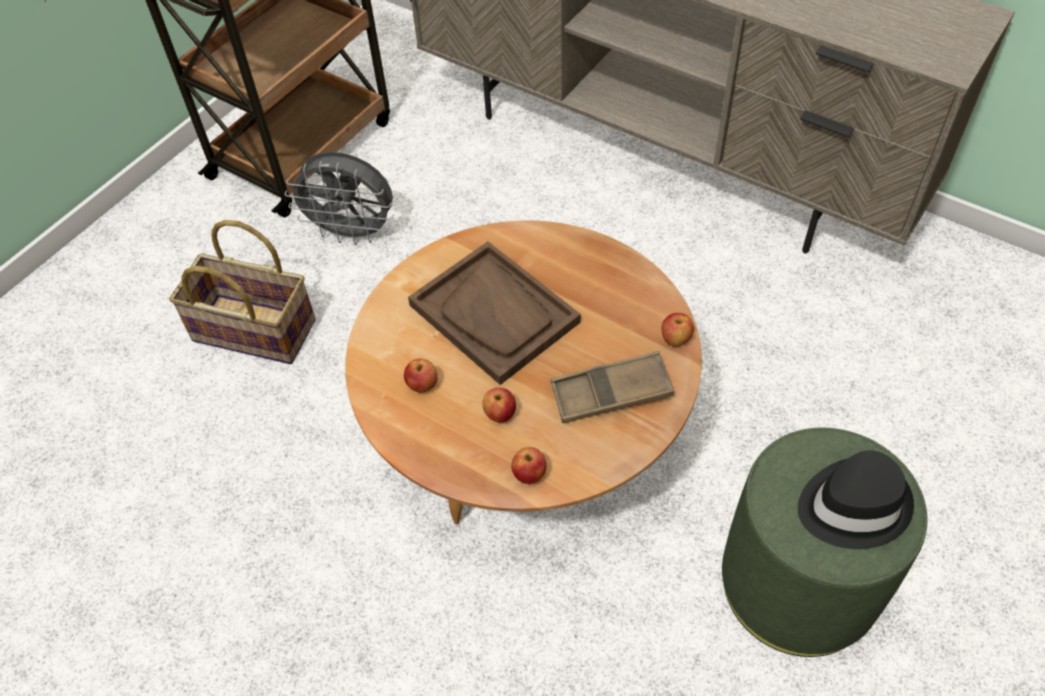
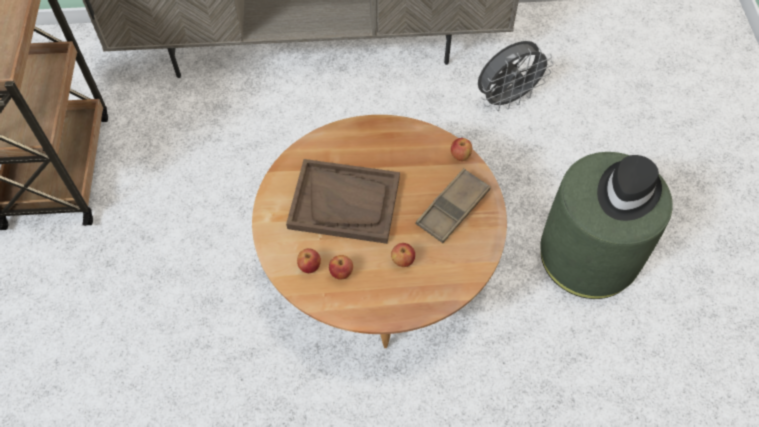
camera: 40 degrees left, 5 degrees up
basket [169,220,316,364] -> none
grey fan [285,152,394,245] -> grey fan moved to [478,41,553,111]
apple [511,447,547,484] -> apple moved to [297,248,321,273]

